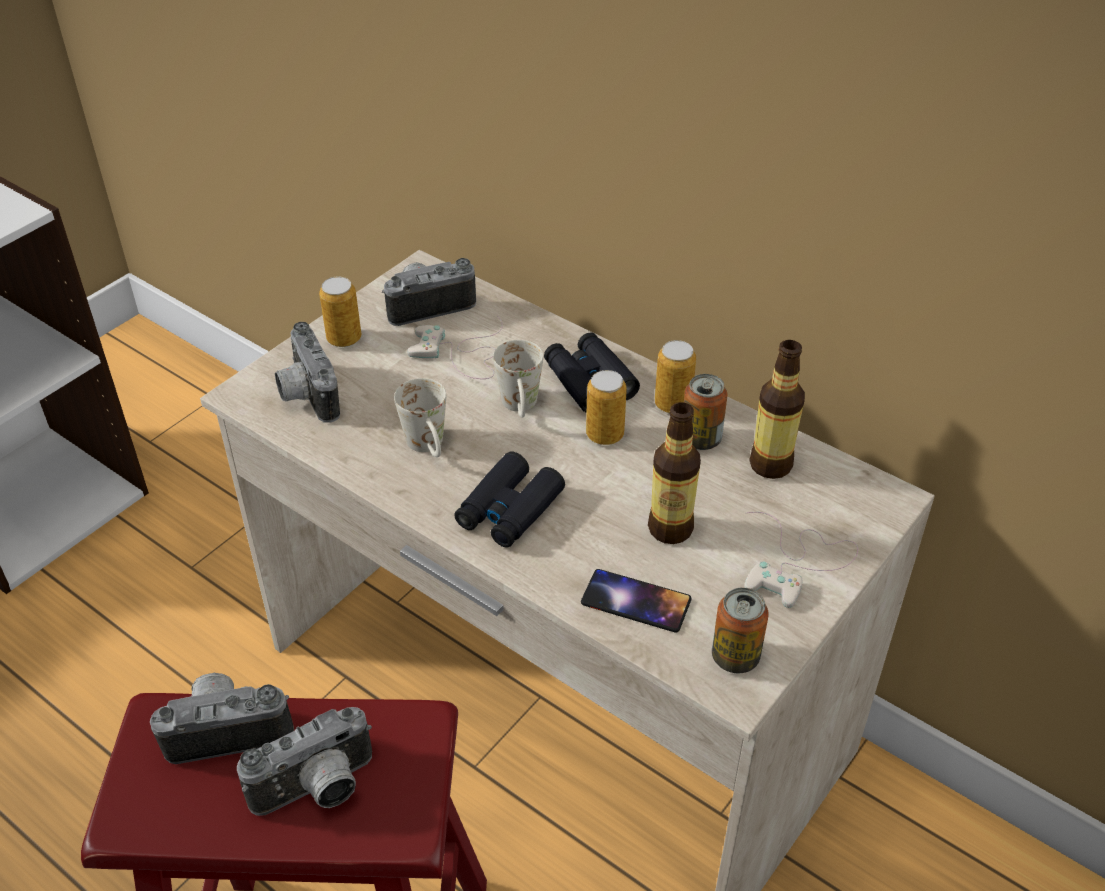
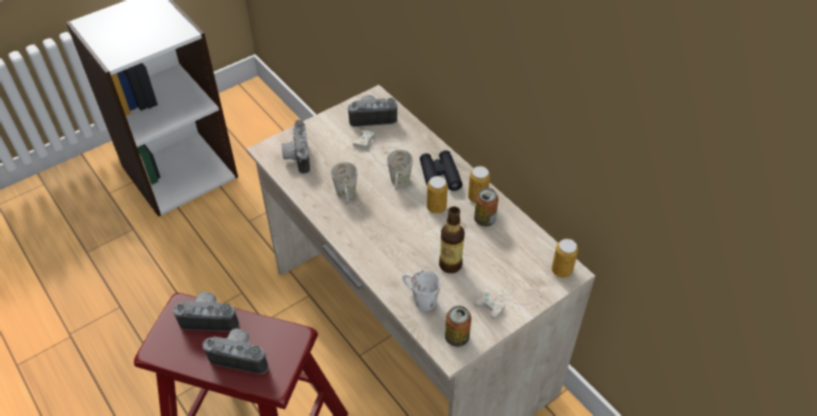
camera: 15 degrees right, 5 degrees up
camera [237,707,372,816] -> camera turned 150 degrees counterclockwise [203,329,269,374]
can [319,277,361,347] -> can moved to [552,239,578,278]
black binoculars [454,452,565,548] -> none
phone [581,569,692,633] -> white mug [402,270,441,311]
bottle [749,340,805,479] -> none

